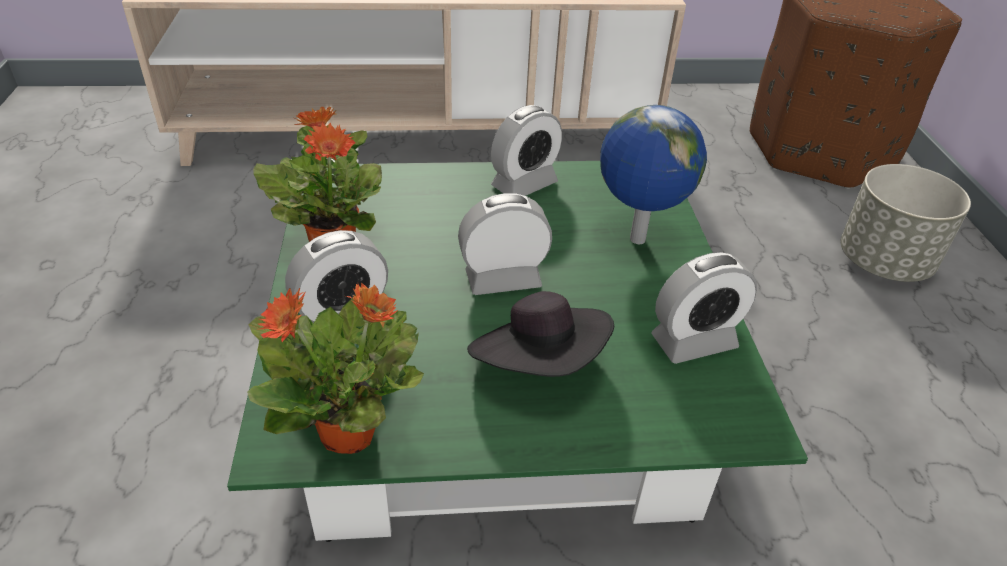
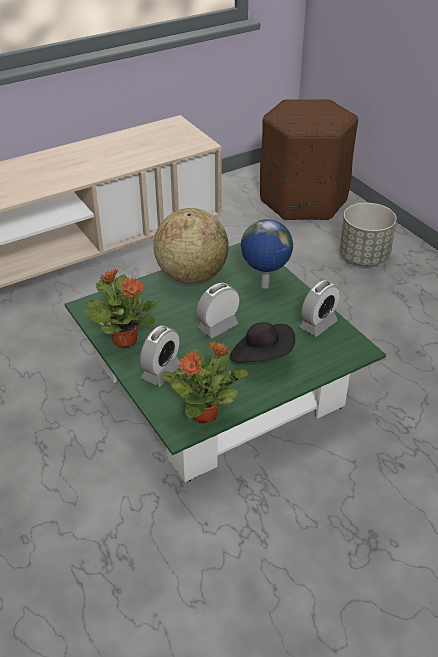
camera: 25 degrees left, 0 degrees up
alarm clock [491,105,562,196] -> globe [153,208,229,284]

